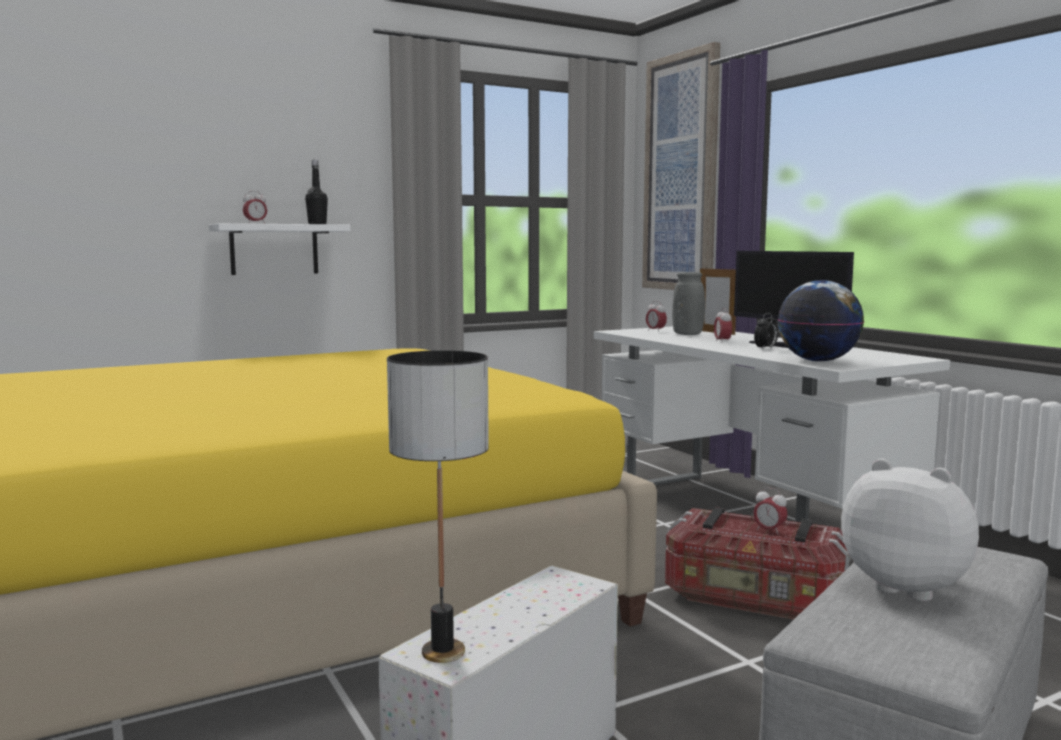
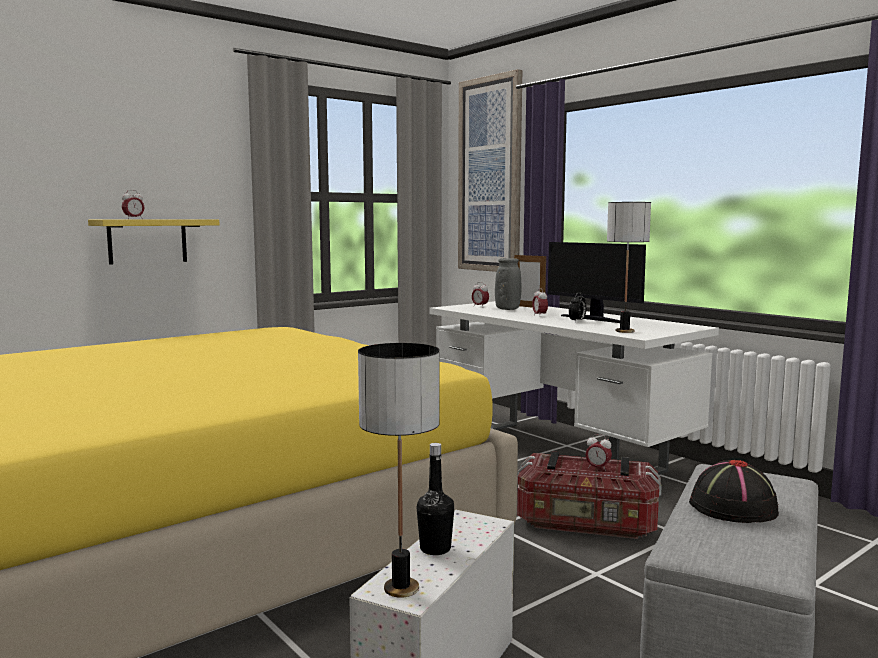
camera: 10 degrees left, 0 degrees up
white shelf [209,223,350,275] -> yellow shelf [88,220,220,265]
black bottle [305,160,328,224] -> black bottle moved to [417,443,454,555]
globe [778,280,864,362] -> table lamp [607,202,651,333]
plush toy [841,459,979,601] -> black hat [689,460,779,523]

